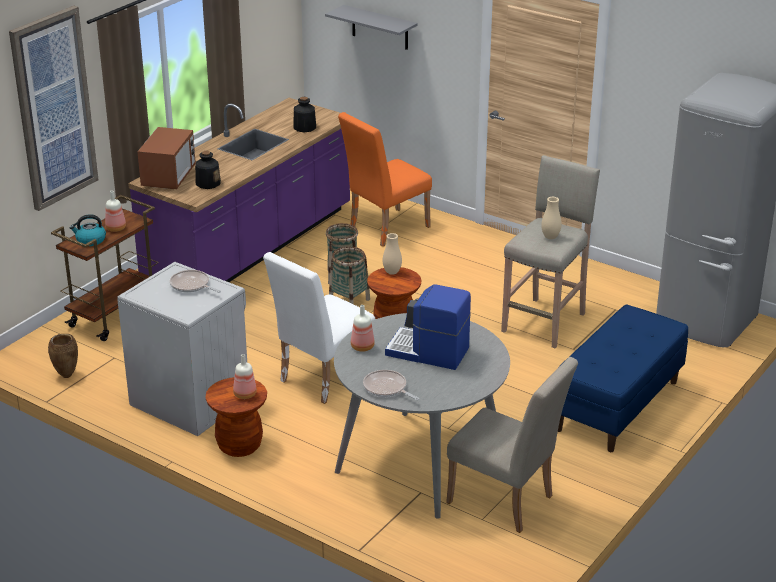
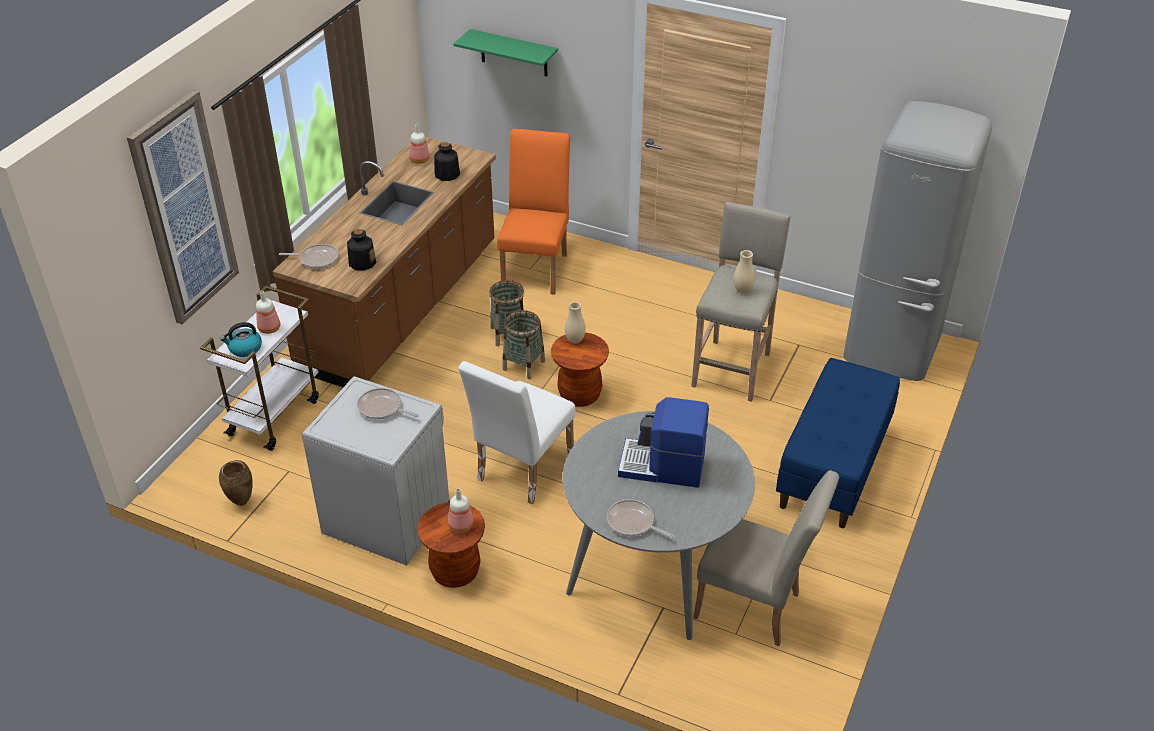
camera: 10 degrees left, 10 degrees up
brown cart [51,195,159,341] -> white cart [200,286,319,451]
purple counter [128,98,350,282] -> brown counter [272,136,496,387]
microwave [137,127,196,189] -> frying pan [279,244,339,269]
grey shelf [325,5,418,50] -> green shelf [453,29,558,76]
orange chair [338,112,432,247] -> orange chair turned 150 degrees clockwise [497,129,570,295]
bottle [351,305,375,352] -> bottle moved to [410,124,430,164]

